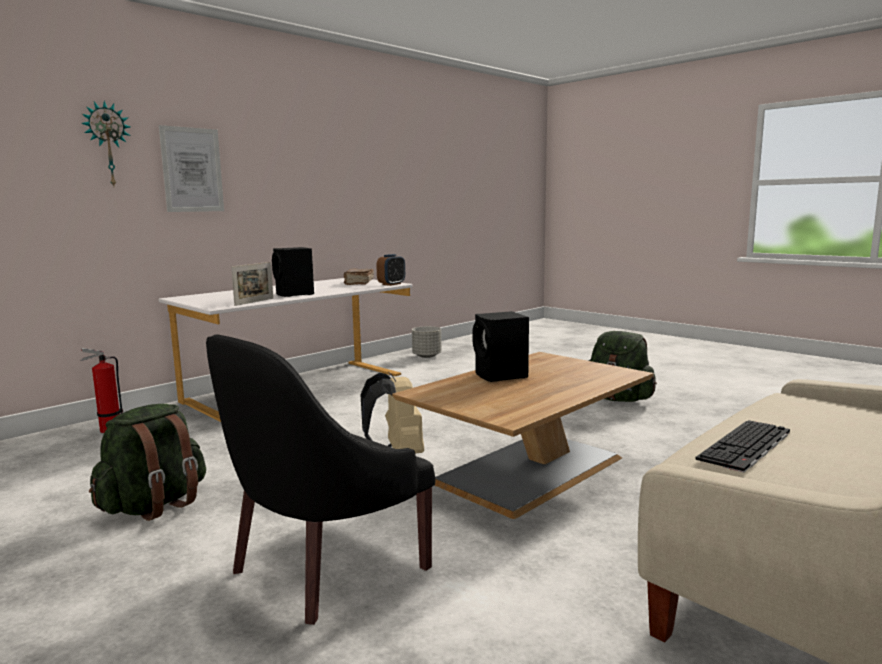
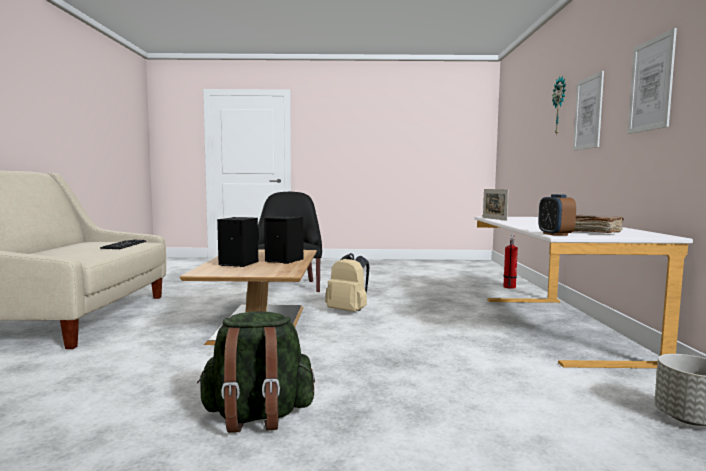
camera: 135 degrees right, 5 degrees down
green backpack [89,404,206,521] -> none
black speaker [272,247,314,297] -> black speaker moved to [217,217,259,267]
none -> picture [628,28,677,134]

